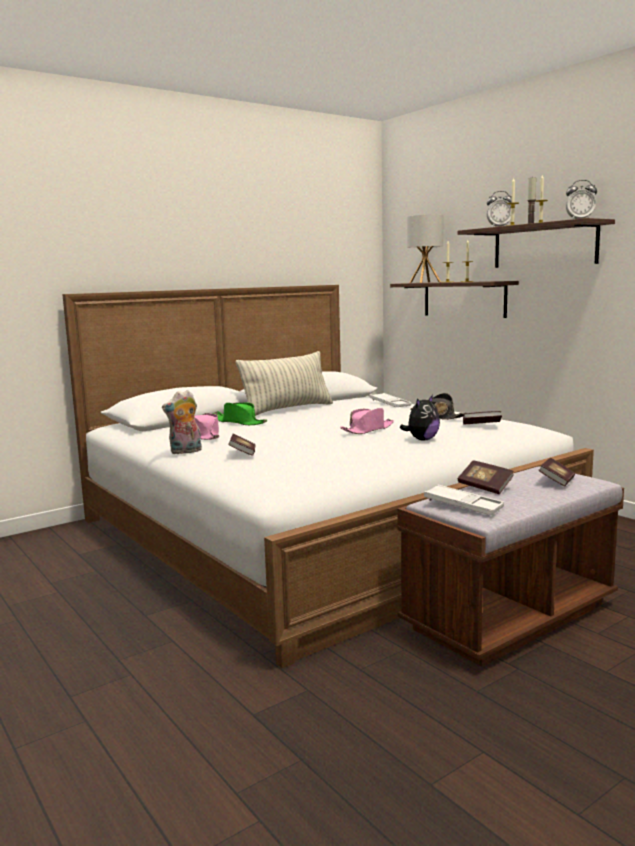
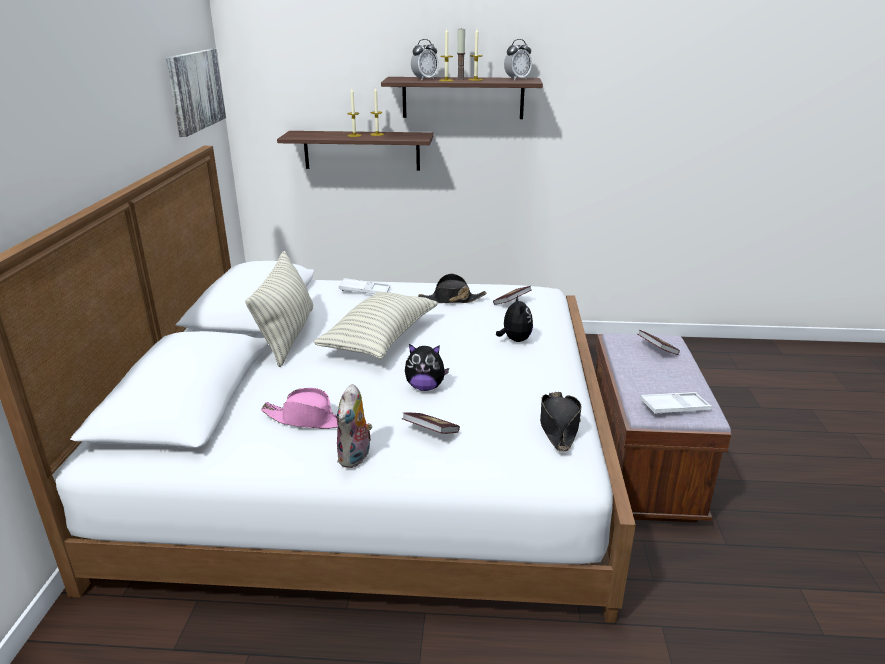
camera: 50 degrees left, 15 degrees up
green hat [212,402,267,425] -> none
pink hat [340,408,394,434] -> none
table lamp [407,214,444,283] -> none
book [458,460,514,494] -> none
none -> picture [166,49,226,137]
none -> pillow [314,291,438,360]
none -> plush toy [405,344,449,391]
none -> black hat [540,392,582,452]

